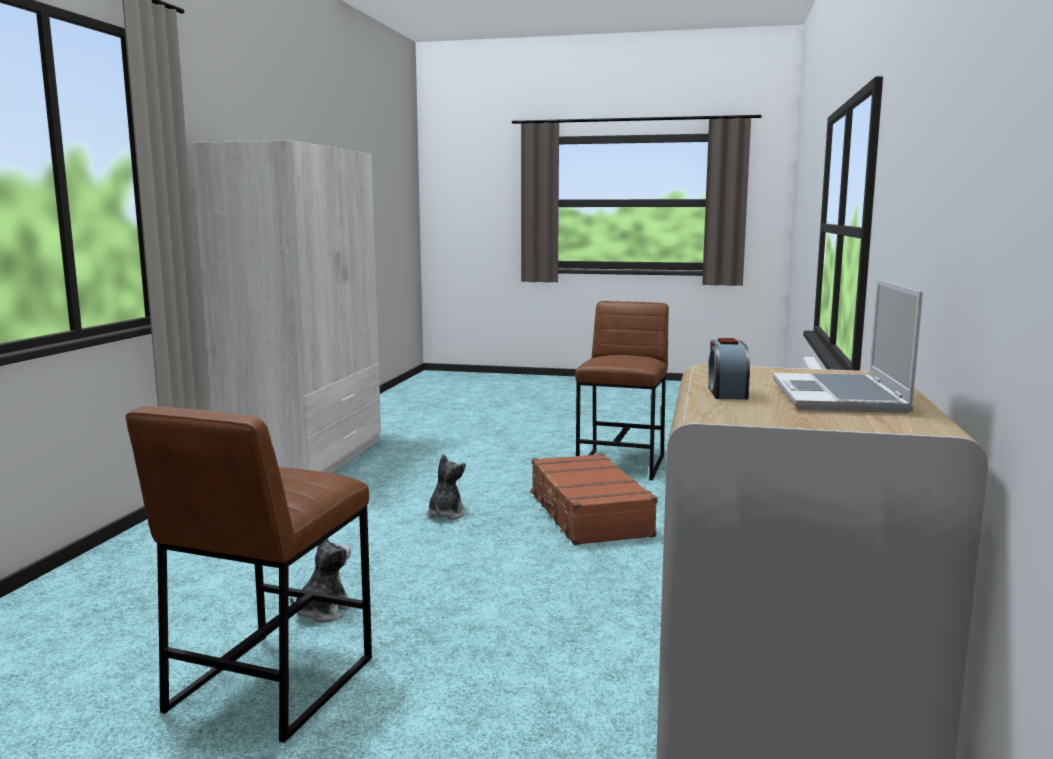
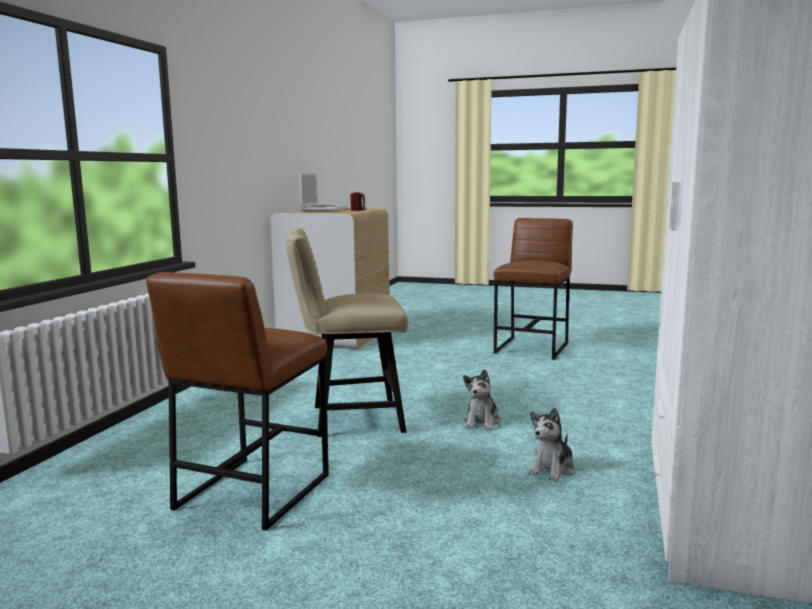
camera: 175 degrees left, 0 degrees up
plush toy [290,539,351,623] -> plush toy moved to [528,408,575,482]
brown suitcase [529,453,658,545] -> beige chair [286,228,408,437]

